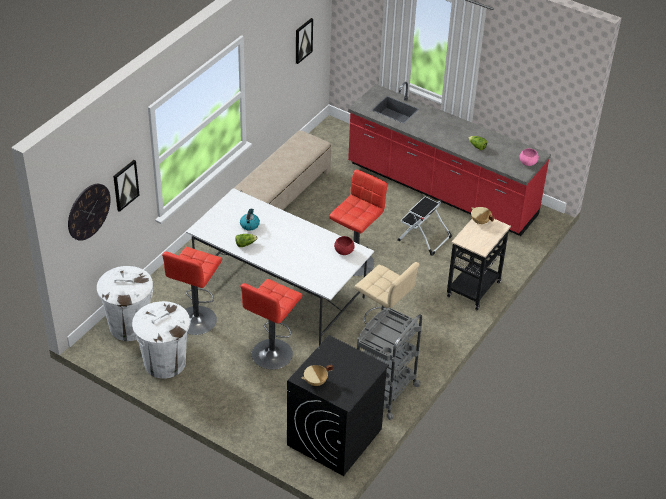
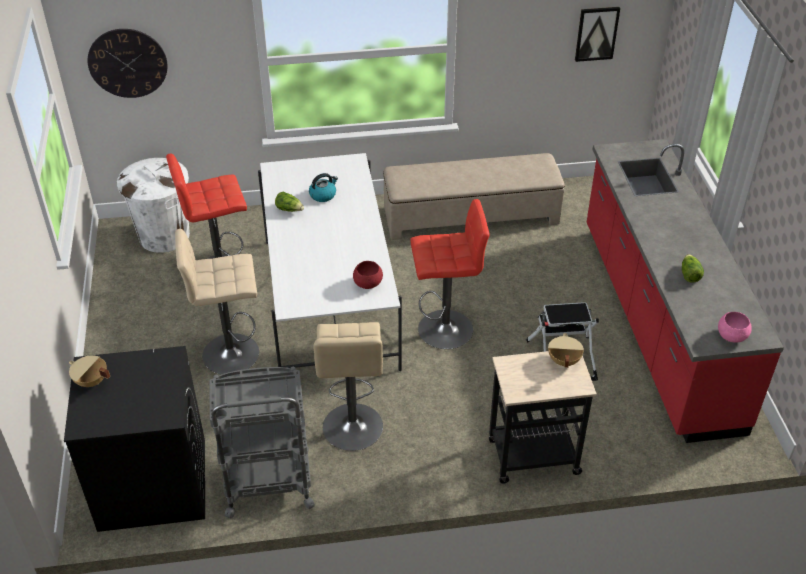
camera: 50 degrees right, 0 degrees up
picture [113,160,139,212] -> none
white trash can [132,301,190,379] -> none
red stool [241,279,302,369] -> beige stool [175,229,259,374]

